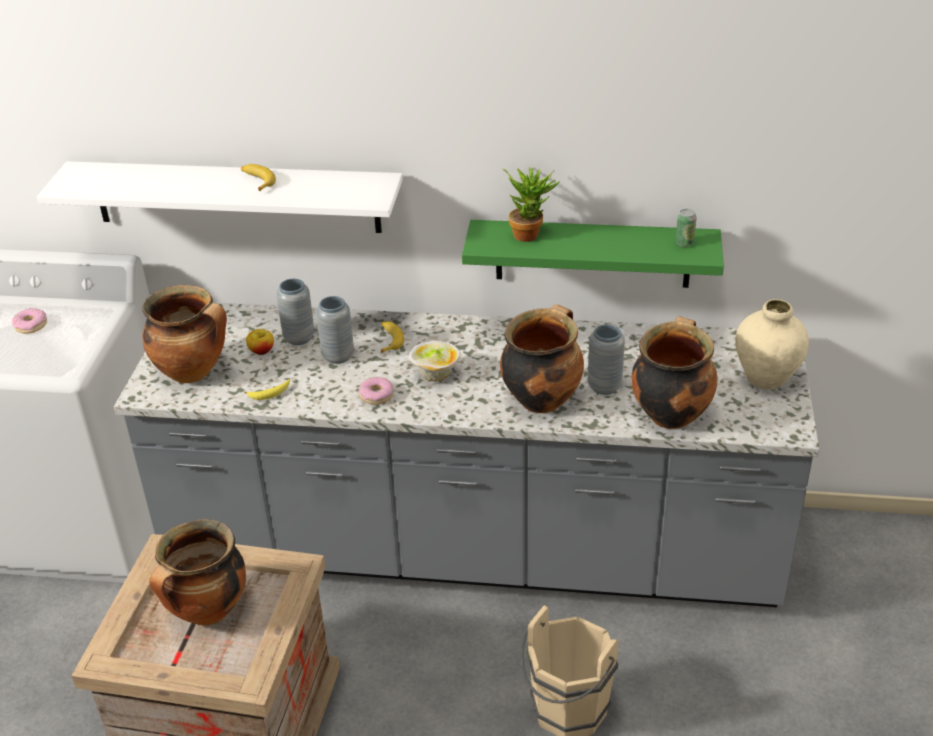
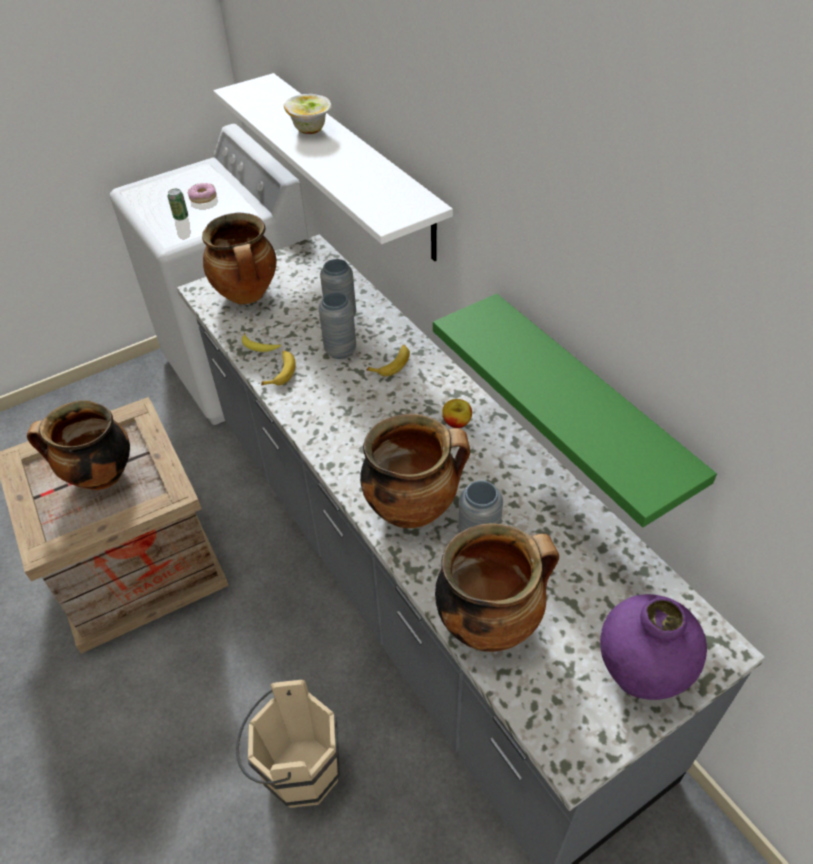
camera: 50 degrees right, 10 degrees up
banana [241,164,276,191] -> banana moved to [261,350,296,386]
apple [246,329,274,355] -> apple moved to [442,399,472,428]
donut [359,377,393,405] -> none
bowl [409,340,460,382] -> bowl moved to [283,94,332,134]
potted plant [502,167,560,242] -> none
can [675,209,697,247] -> can moved to [168,189,188,220]
beige vase [735,299,809,389] -> purple vase [600,594,707,700]

